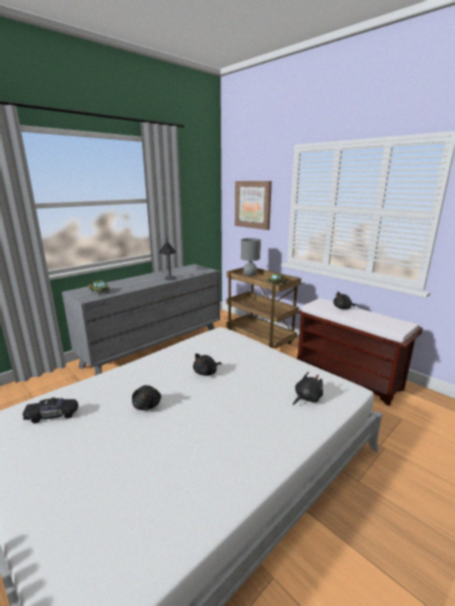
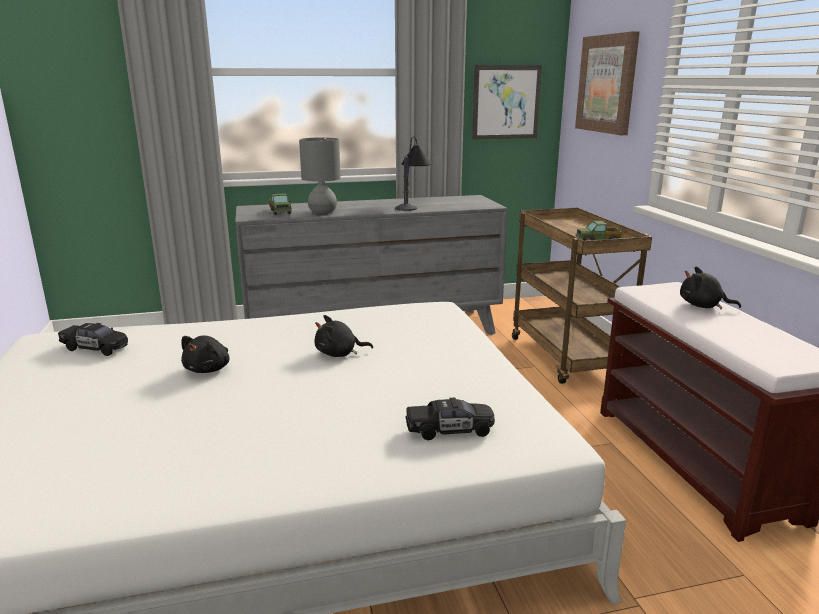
camera: 30 degrees right, 0 degrees up
grey table lamp [241,238,261,276] -> grey table lamp moved to [299,137,341,214]
black plush toy [293,372,323,405] -> black toy car [406,397,495,440]
none -> picture [472,65,542,140]

